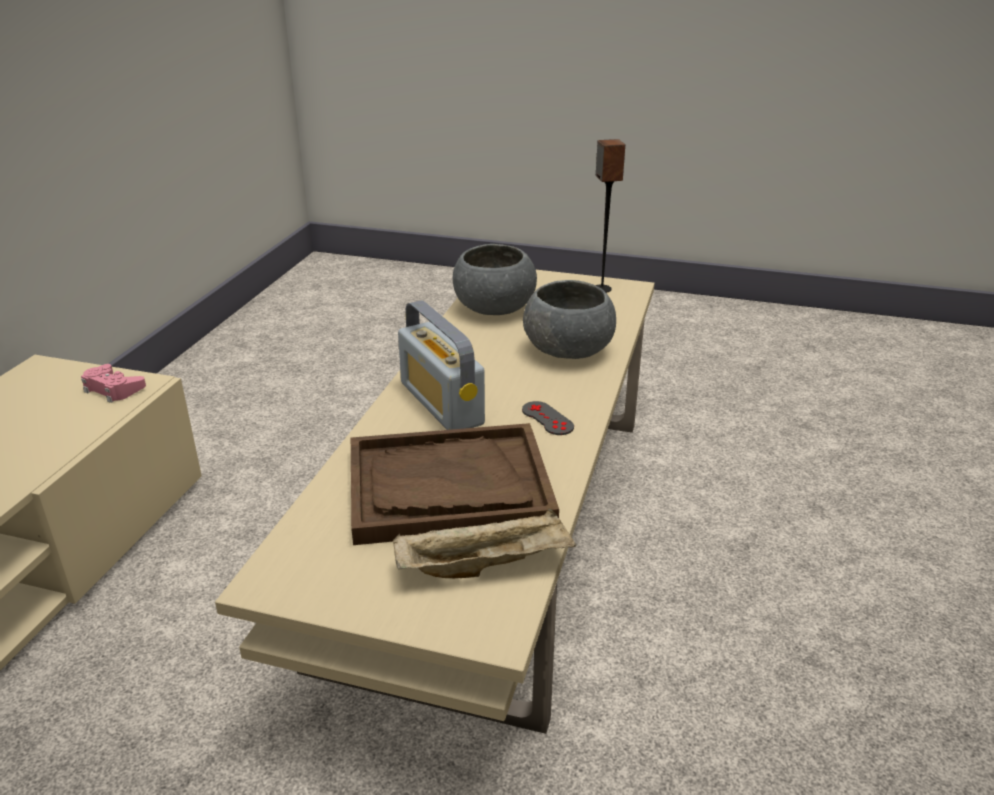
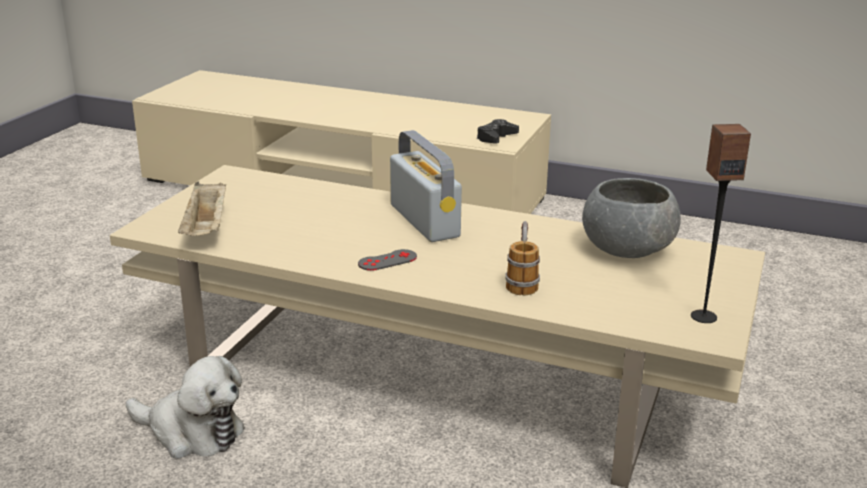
camera: 95 degrees right, 5 degrees down
pink game controller [81,364,146,403] -> black game controller [477,119,519,143]
brown tray [351,423,559,545] -> none
radio [398,300,485,430] -> radio turned 90 degrees clockwise [390,130,462,242]
grey bowl [523,280,616,359] -> mug [505,221,540,296]
none -> plush toy [126,356,245,459]

